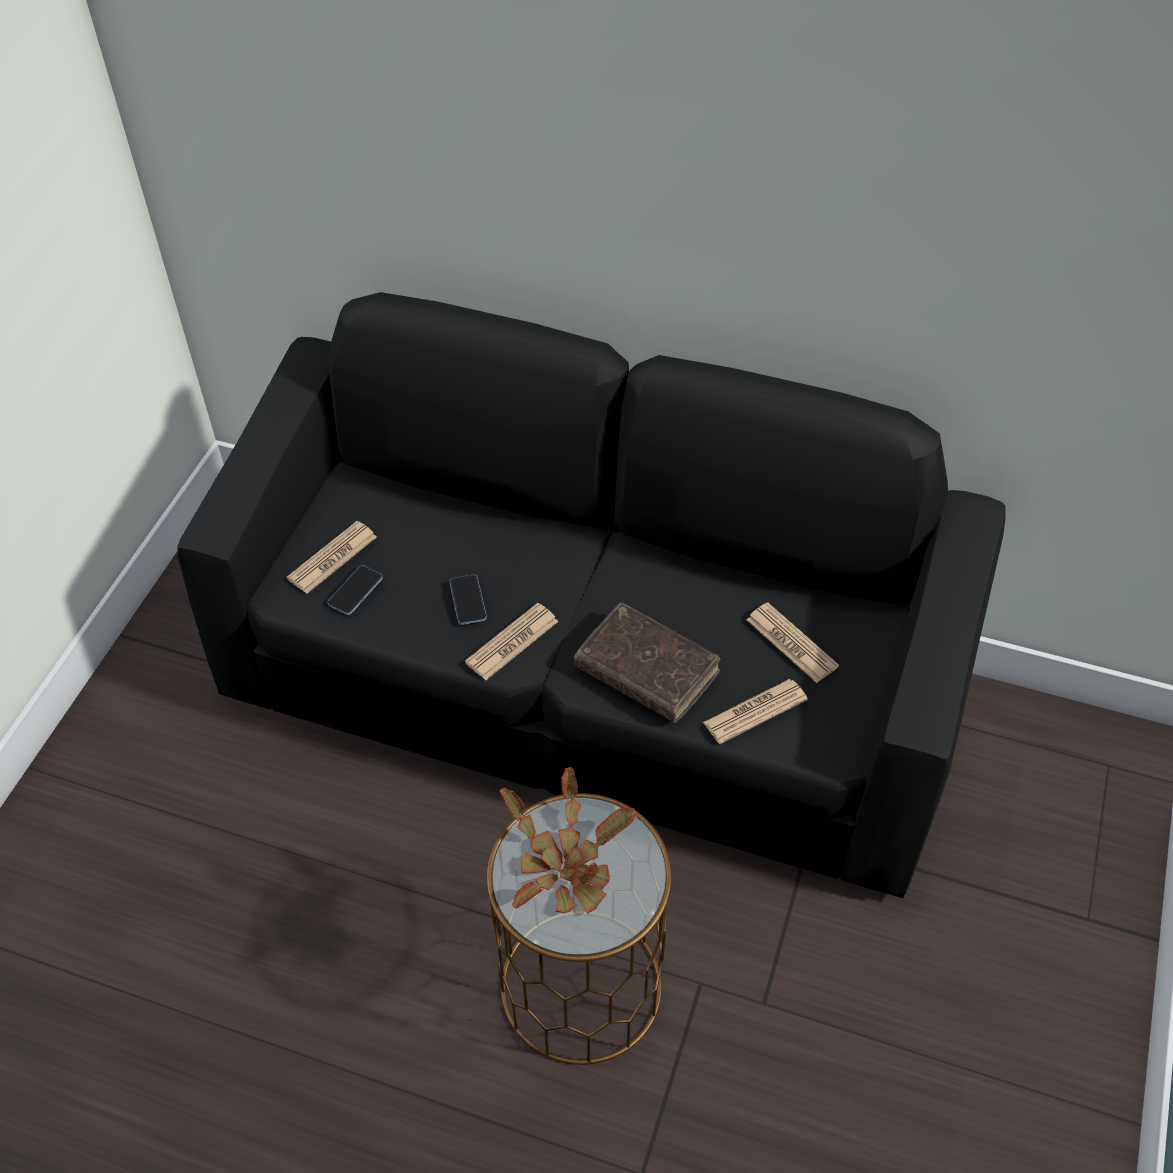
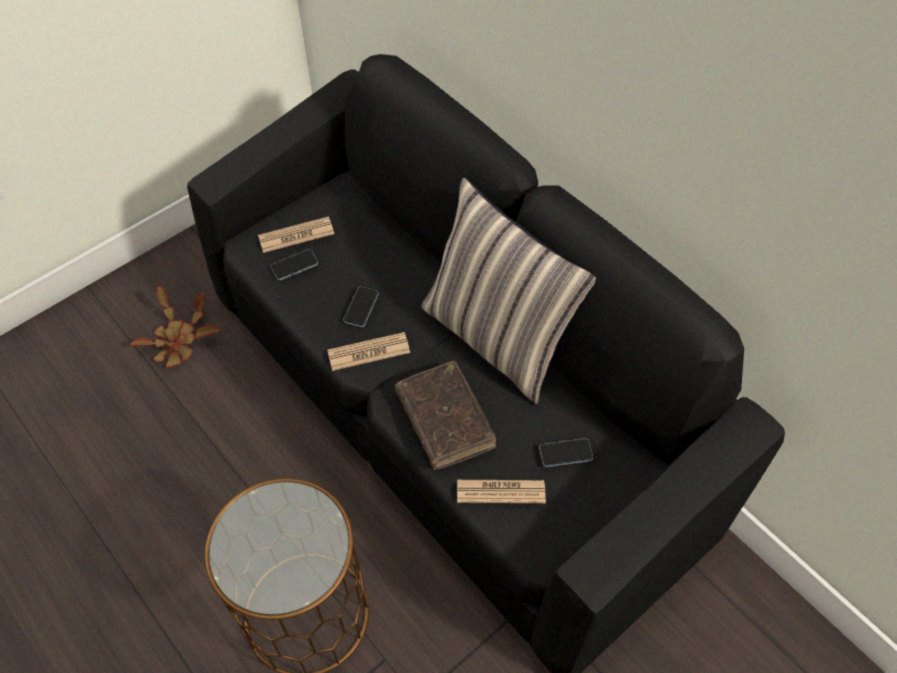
camera: 30 degrees right, 5 degrees up
potted plant [499,767,638,914] -> potted plant moved to [130,286,219,368]
newspaper [746,602,839,683] -> phone [539,438,593,467]
none -> pillow [421,177,596,404]

